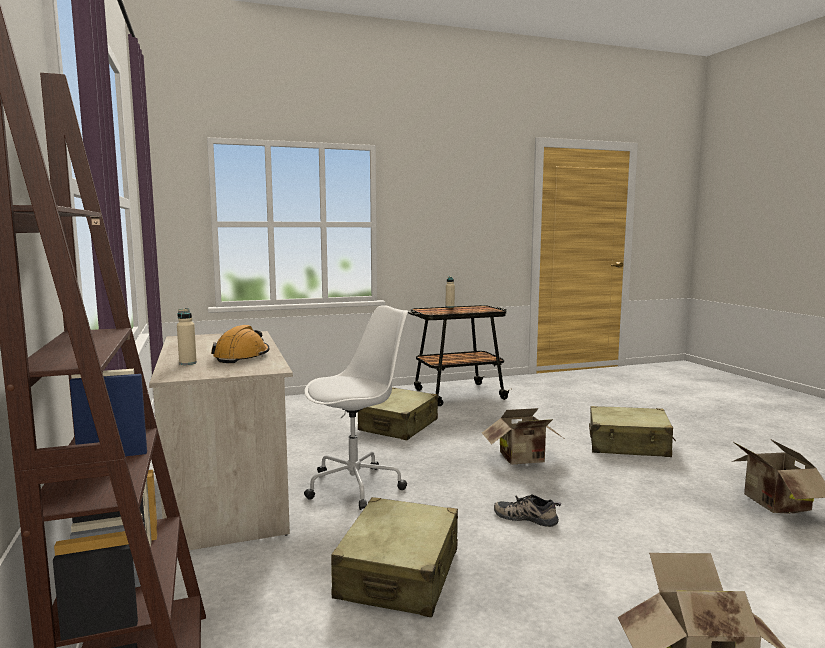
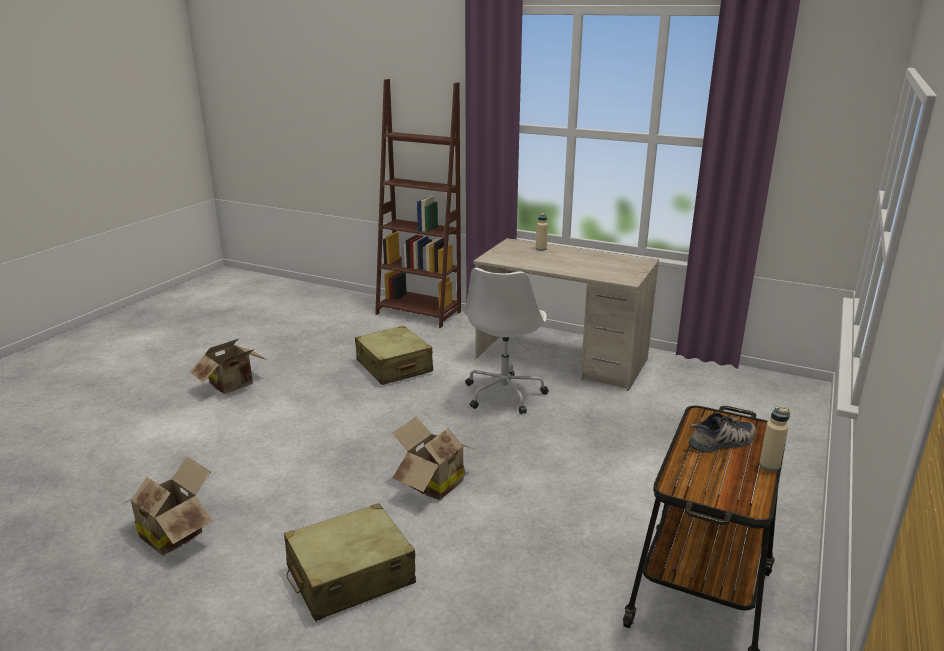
camera: 135 degrees right, 15 degrees up
orange hard hat [211,325,270,363] -> none
beige suitcase [358,387,438,440] -> none
shoe [494,494,561,527] -> shoe moved to [688,412,756,453]

